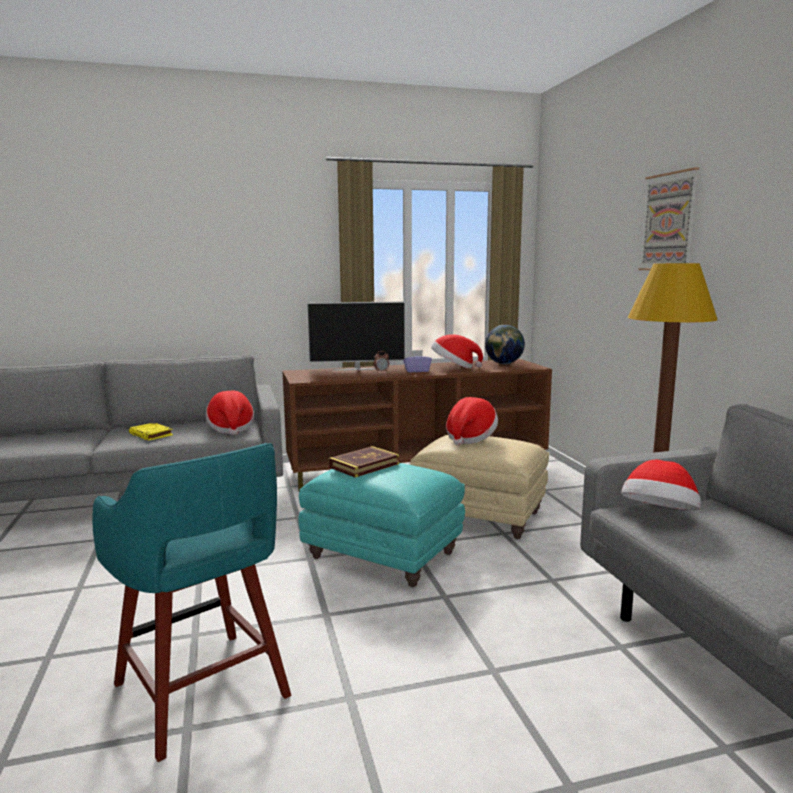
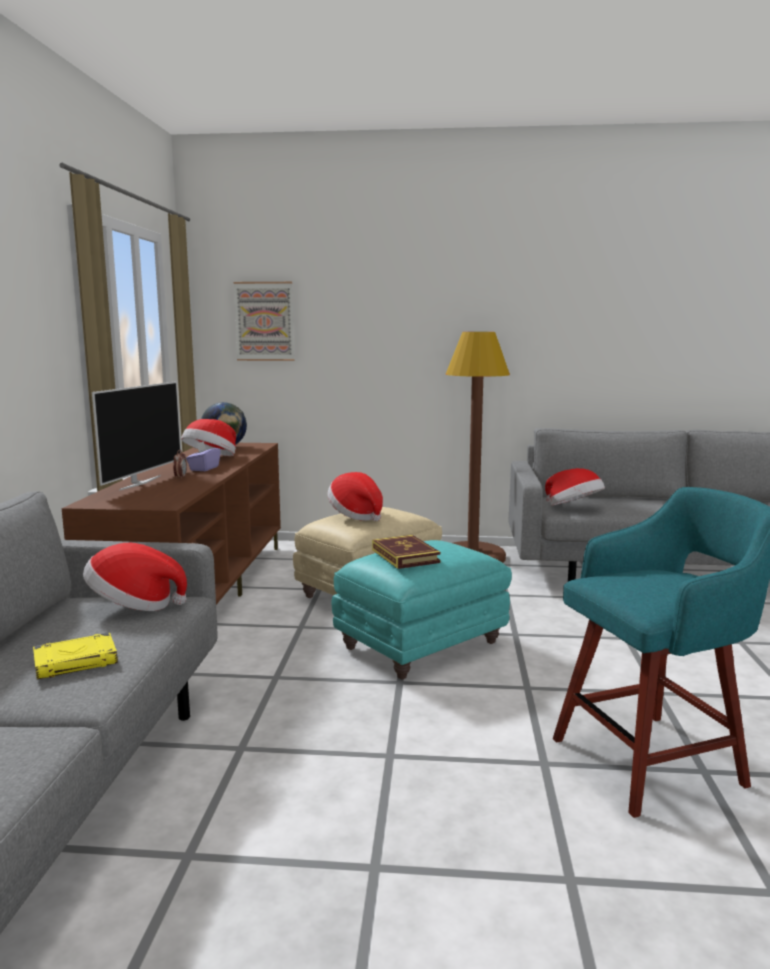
camera: 70 degrees left, 0 degrees up
picture [638,167,699,270] -> picture moved to [234,282,294,361]

